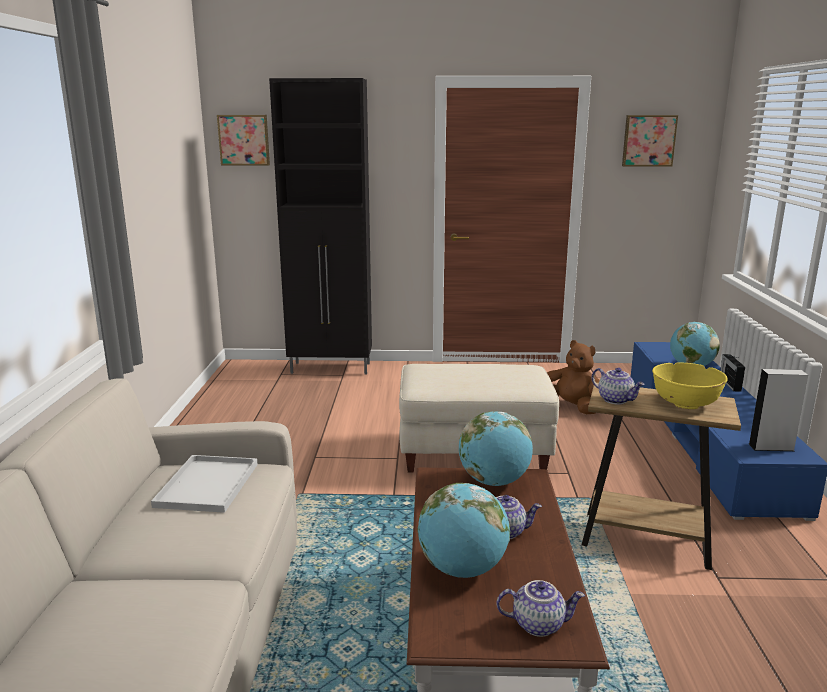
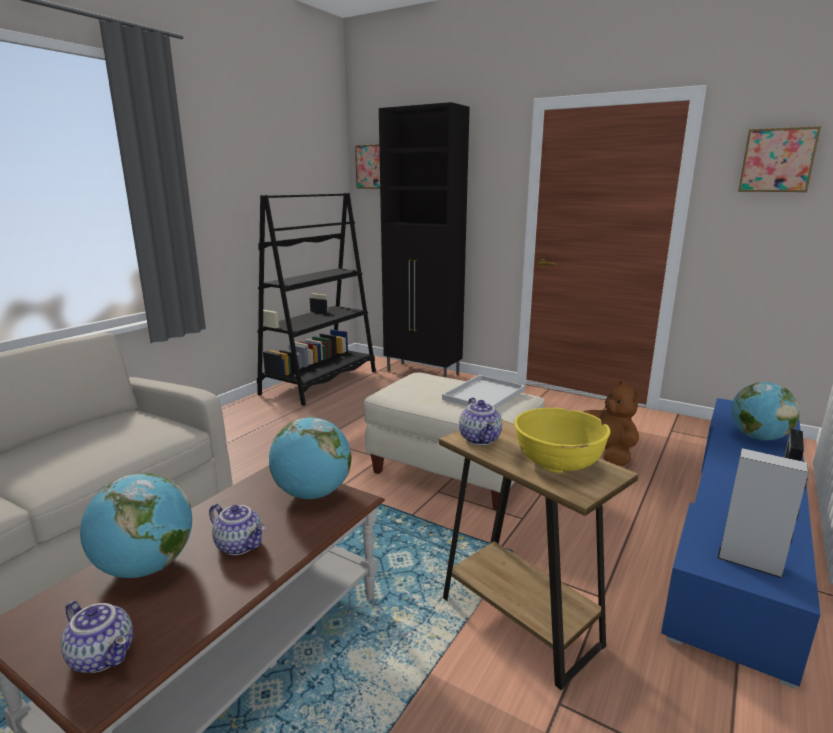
camera: 30 degrees right, 0 degrees up
white tray [151,455,258,513] -> white tray moved to [442,375,525,409]
none -> black bookcase [257,193,376,406]

